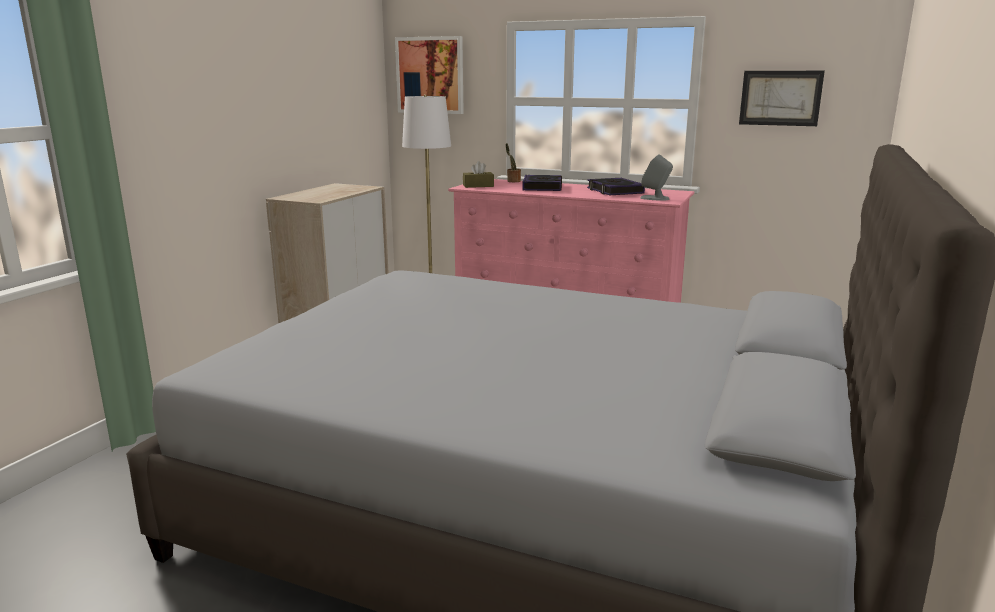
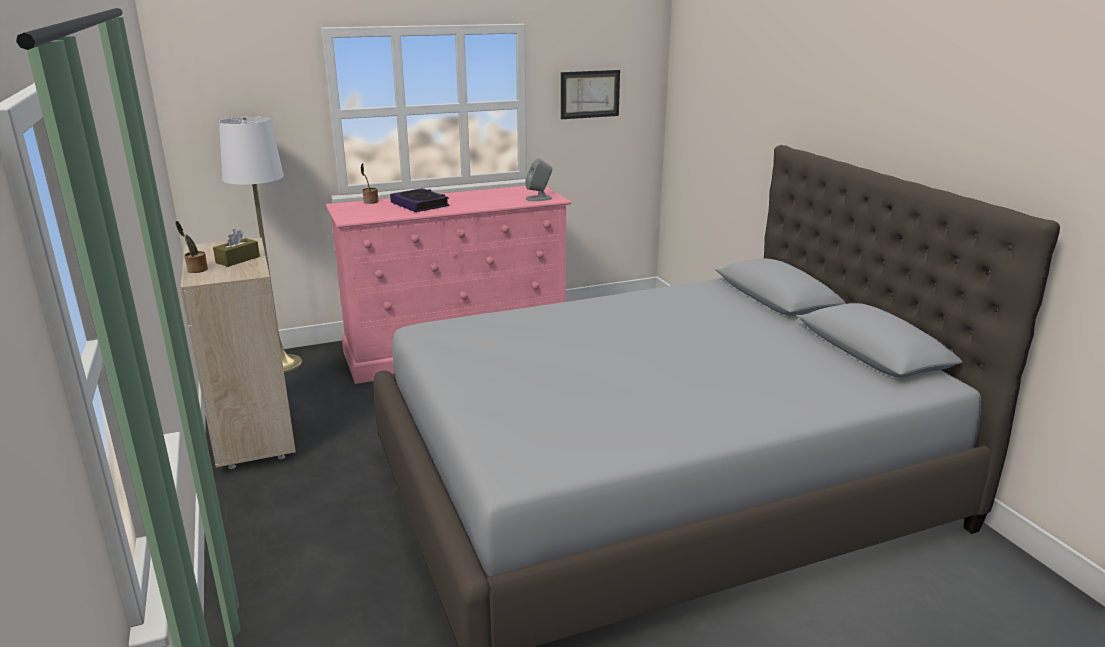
camera: 45 degrees left, 5 degrees up
picture [395,36,464,114] -> none
brown tissue box [463,161,494,188] -> brown tissue box moved to [213,229,260,267]
book [587,178,645,195] -> none
none -> potted plant [175,221,208,273]

